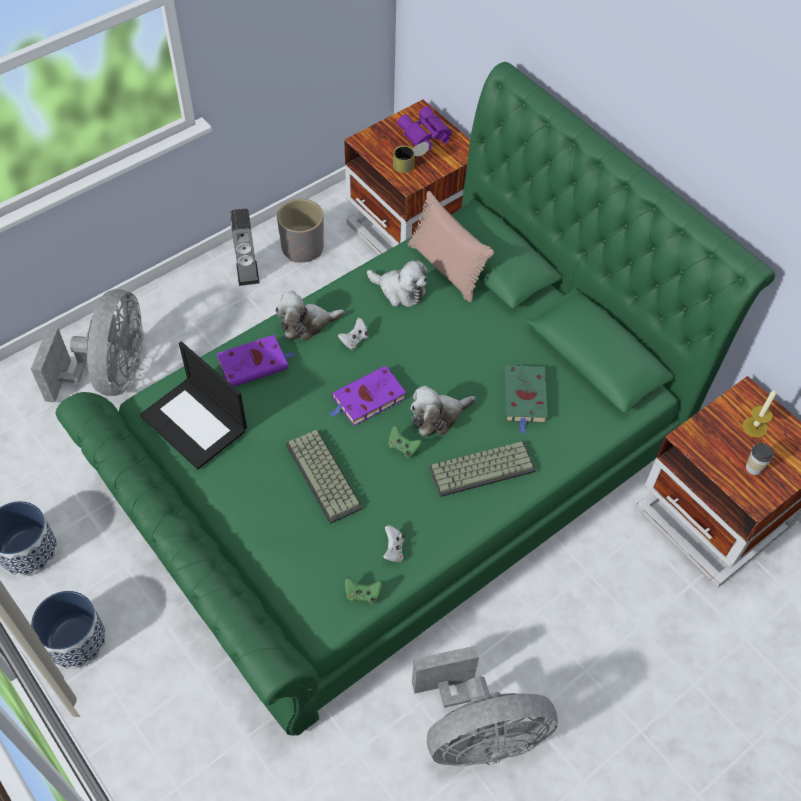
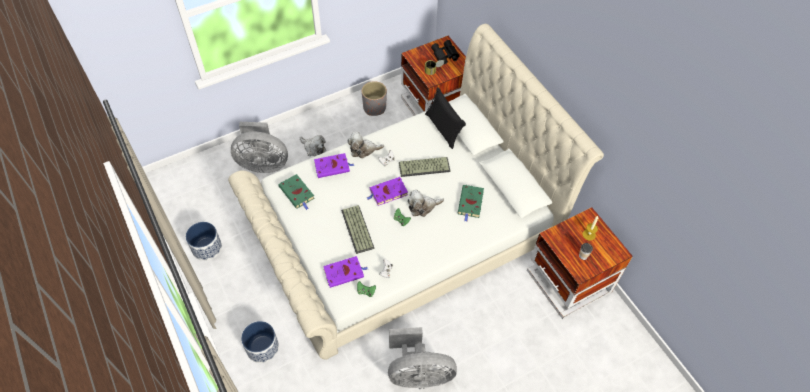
camera: 10 degrees right, 0 degrees up
grey fan [31,289,144,403] -> grey fan turned 75 degrees clockwise [231,122,288,173]
planter [31,591,106,669] -> planter moved to [241,321,279,363]
green bed [55,62,775,736] -> beige bed [228,24,604,360]
laptop [140,341,247,470] -> green book [278,174,315,210]
speaker [230,209,260,286] -> none
plush toy [367,260,428,307] -> plush toy moved to [300,135,326,157]
purple binoculars [397,106,452,150] -> black binoculars [431,40,459,64]
beige pillow [407,191,494,303] -> black pillow [425,87,466,149]
keyboard [429,441,536,497] -> keyboard moved to [399,157,451,177]
none -> purple book [323,256,368,288]

